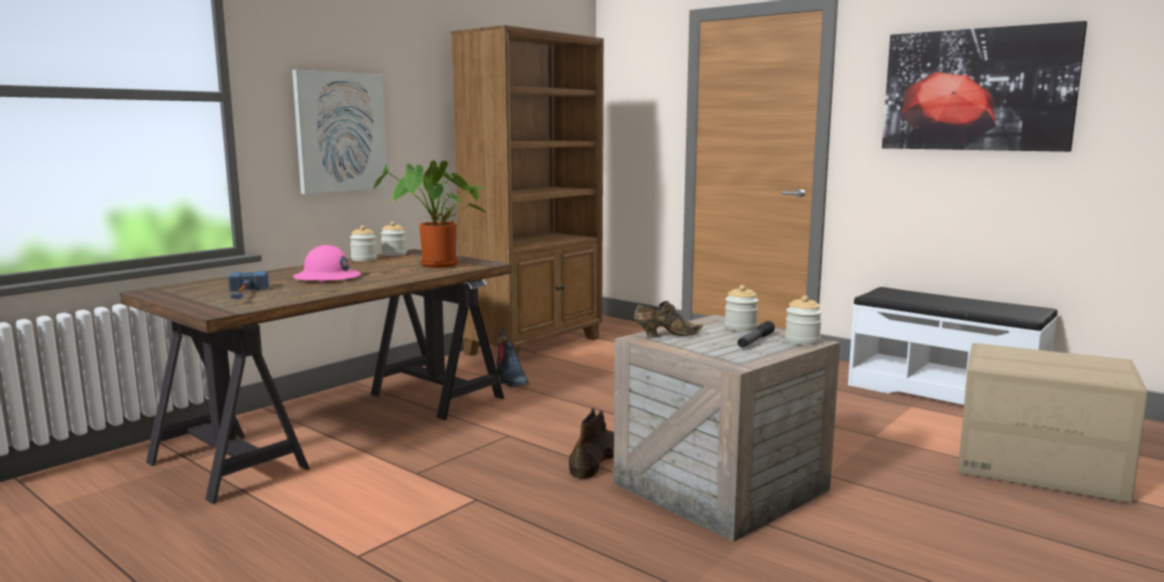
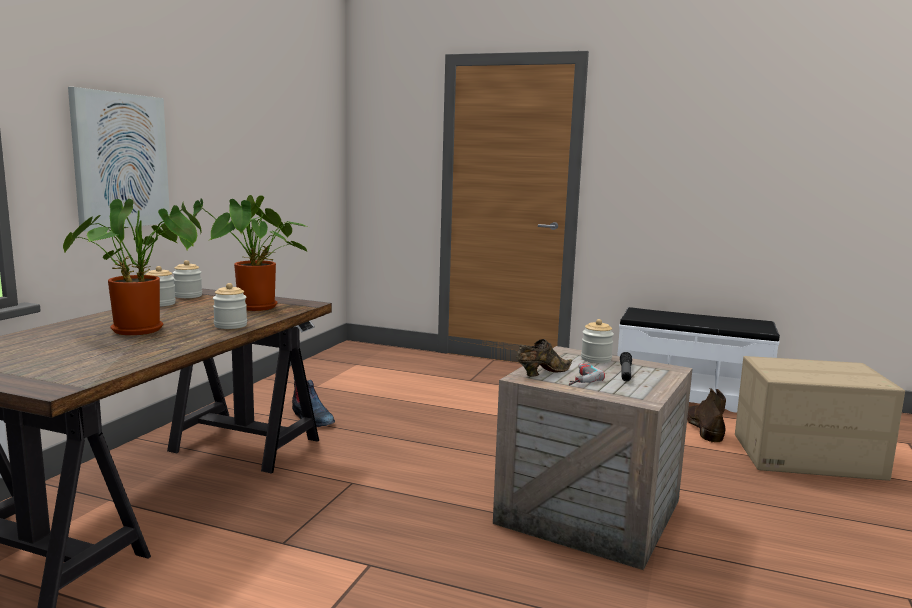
camera: 20 degrees left, 0 degrees up
hammer [228,271,269,299] -> none
pink hard hat [293,245,361,283] -> potted plant [63,199,201,335]
brown bookcase [451,25,604,356] -> none
brown boot [569,408,614,479] -> brown boot moved to [687,388,726,442]
jar [785,295,822,345] -> jar moved to [213,283,247,329]
picture [882,21,1087,152] -> none
none -> power drill [569,363,605,385]

